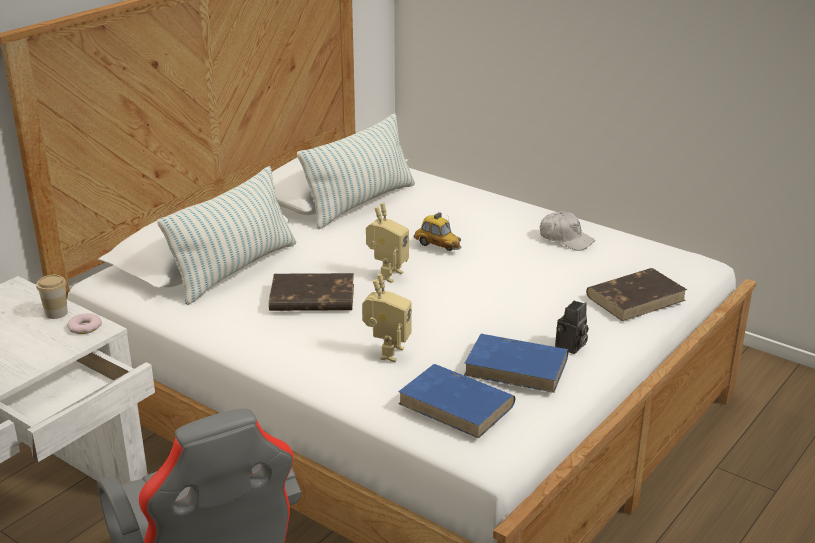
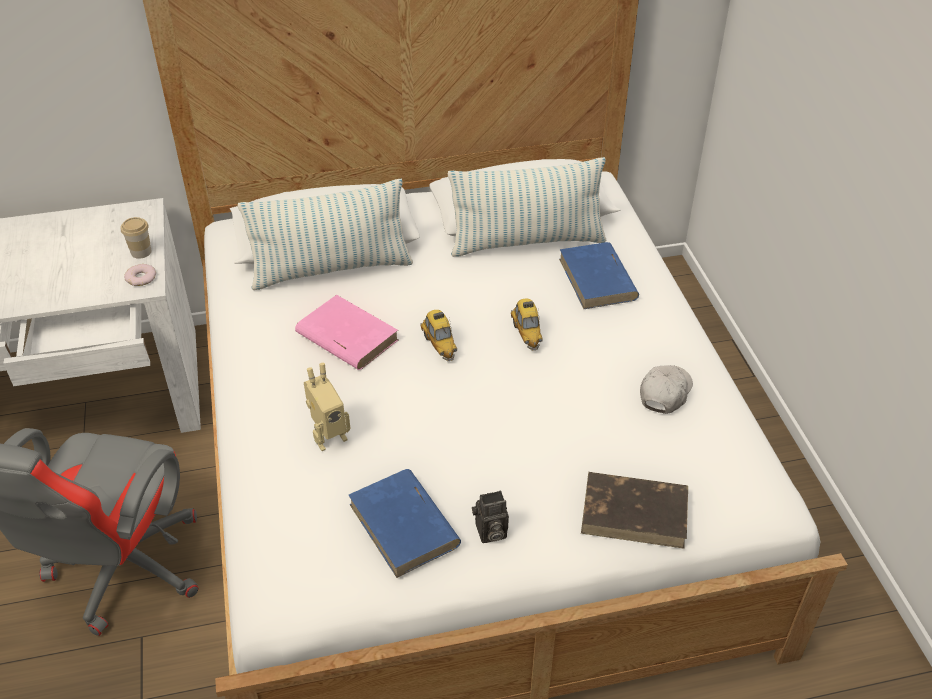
camera: 40 degrees right, 15 degrees up
brown book [269,273,354,311] -> pink book [295,295,399,370]
toy robot [366,203,409,283] -> toy car [420,310,457,361]
blue book [398,364,515,439] -> blue book moved to [559,242,639,309]
white cap [540,211,595,251] -> white cap turned 135 degrees counterclockwise [640,365,693,414]

